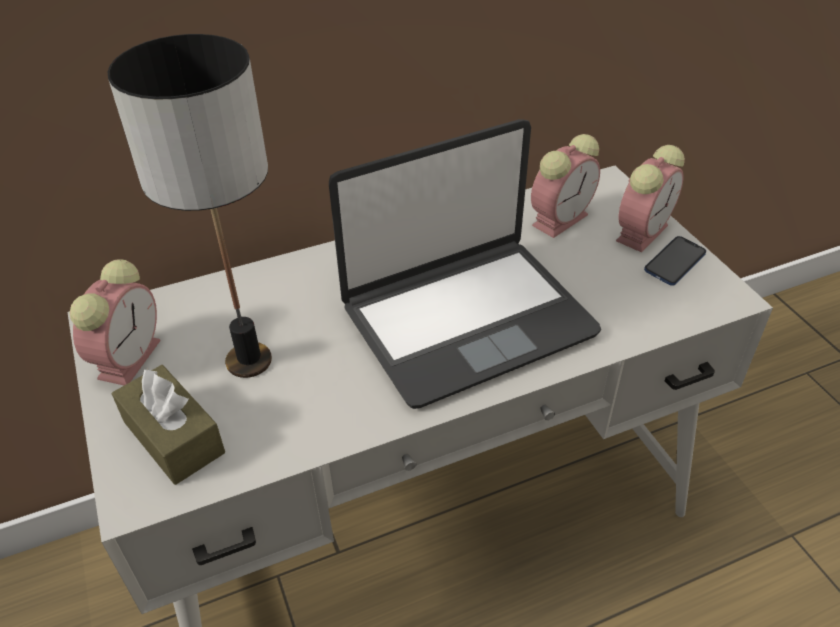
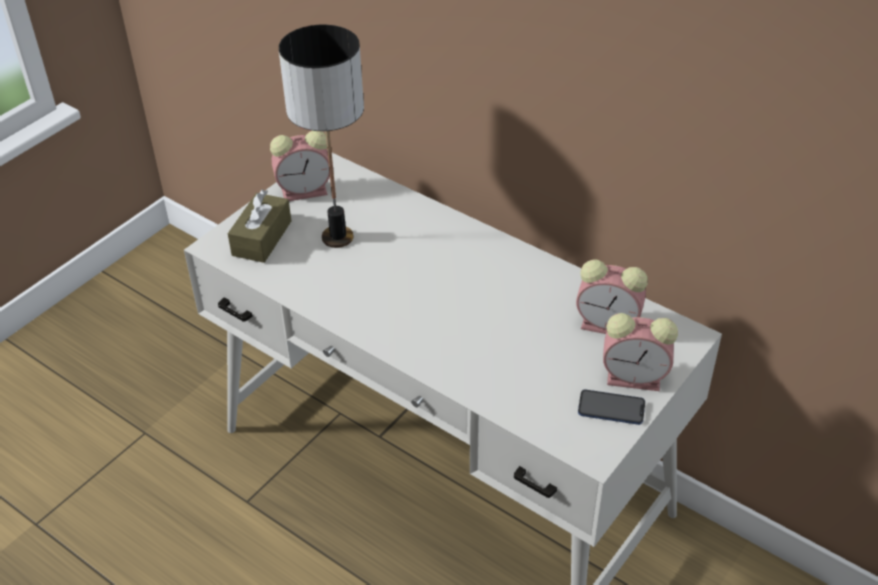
camera: 60 degrees right, 0 degrees up
laptop [329,119,601,409] -> none

